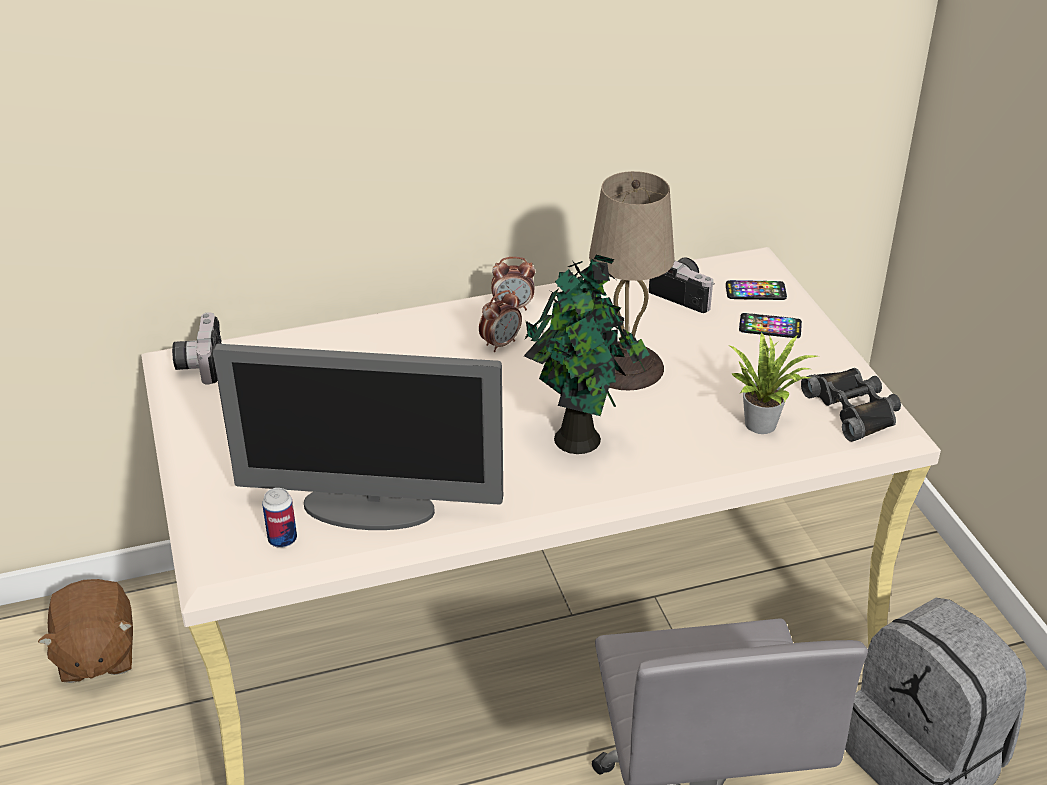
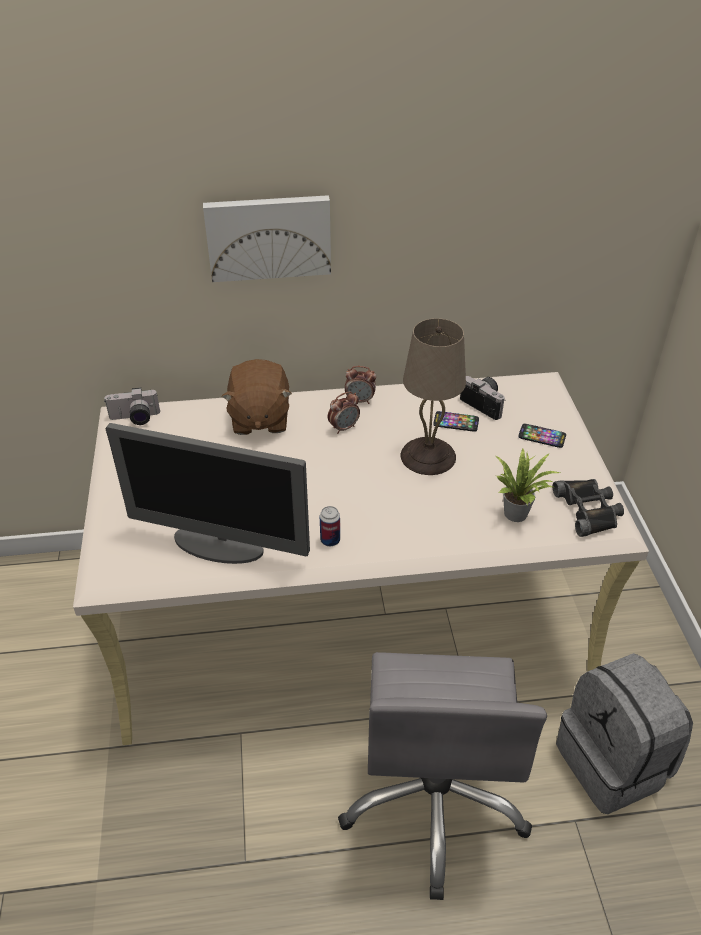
camera: 10 degrees right, 5 degrees up
brown plush toy [38,579,133,683] -> brown plush toy moved to [221,359,292,435]
camera [172,312,222,385] -> camera turned 105 degrees counterclockwise [104,387,160,425]
can [262,488,297,548] -> can moved to [320,506,340,546]
potted plant [524,255,650,454] -> none
phone [726,280,787,300] -> phone moved to [433,411,479,432]
none -> picture [203,195,331,282]

